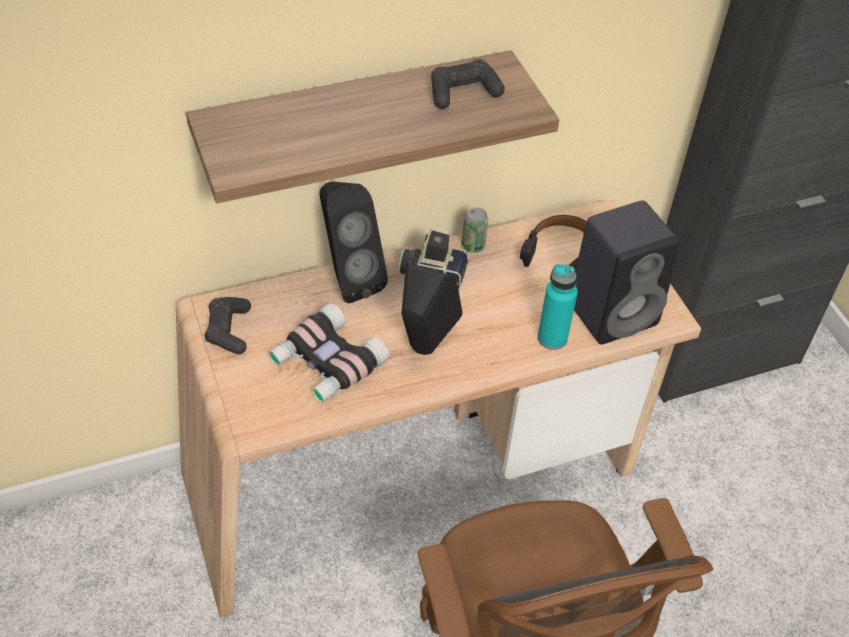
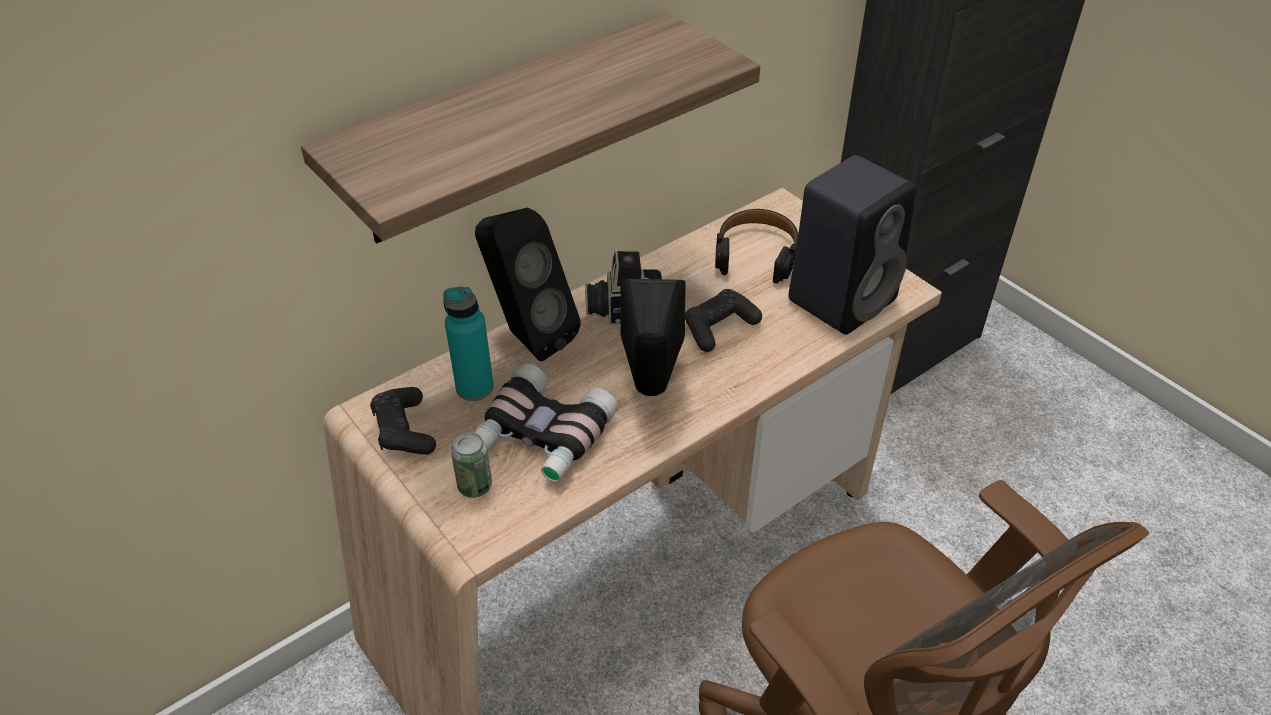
camera: 15 degrees left, 5 degrees down
black game controller [431,59,505,109] -> black game controller moved to [685,289,762,352]
can [462,207,488,253] -> can moved to [451,432,492,498]
turquoise bottle [537,264,578,350] -> turquoise bottle moved to [443,286,494,401]

